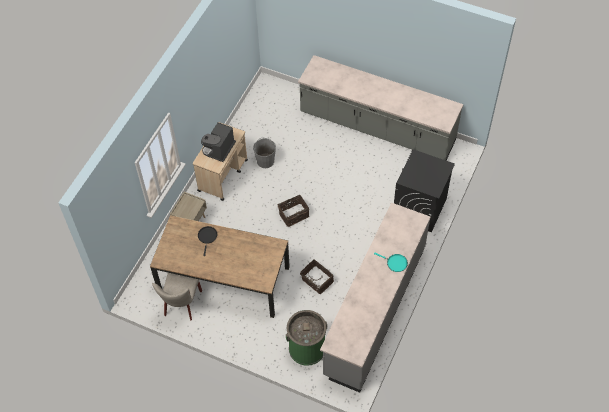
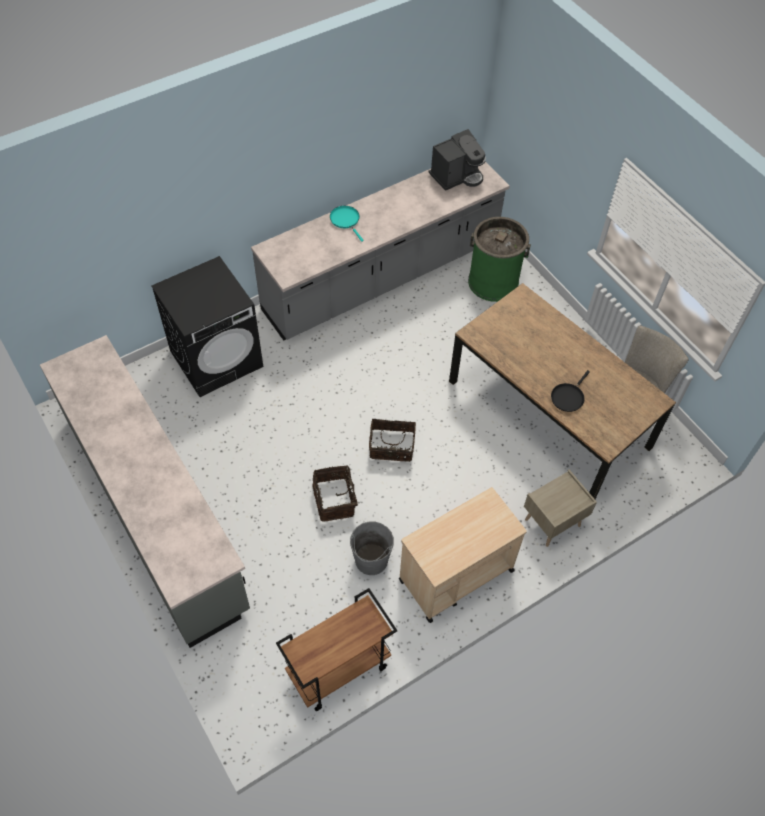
camera: 150 degrees left, 0 degrees up
coffee machine [201,122,236,162] -> coffee machine moved to [428,129,486,191]
basket [300,260,334,294] -> basket moved to [312,465,358,521]
none -> brown cart [276,588,397,711]

